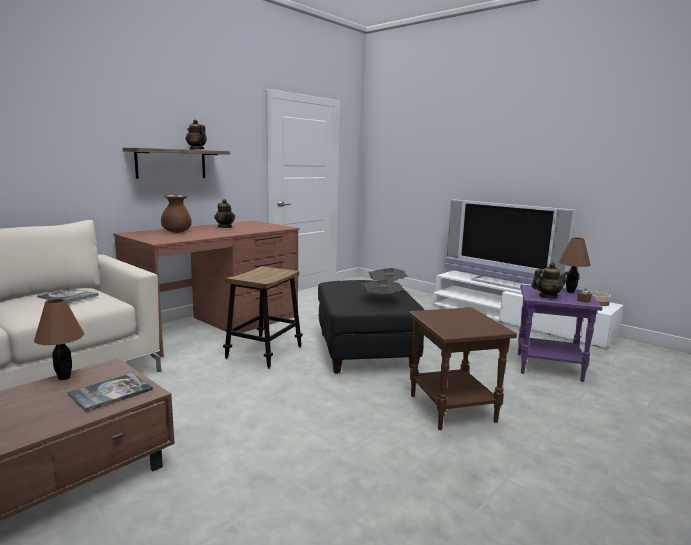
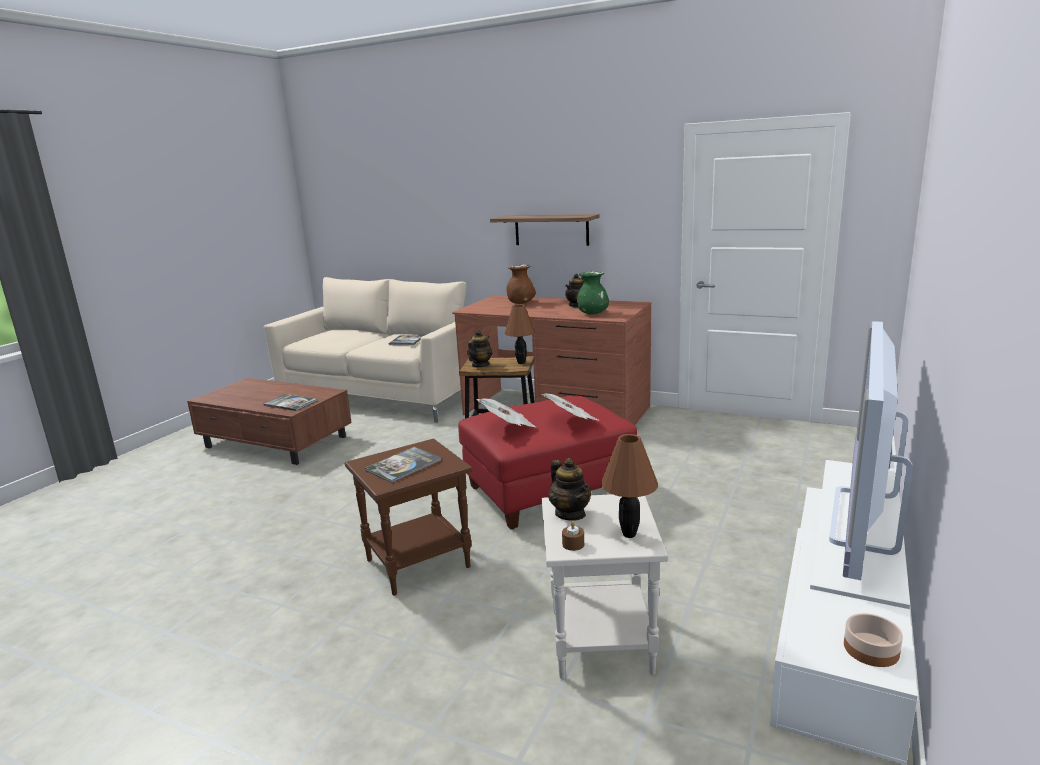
camera: 75 degrees right, 5 degrees up
brown table lamp [34,298,84,380] -> brown table lamp moved to [504,304,535,364]
teapot [186,120,207,150] -> teapot moved to [467,330,492,368]
black ottoman [318,280,424,374] -> red ottoman [458,395,637,529]
purple side table [518,285,603,382] -> white side table [542,494,668,679]
none -> book [365,447,441,483]
none -> green vase [577,271,609,314]

